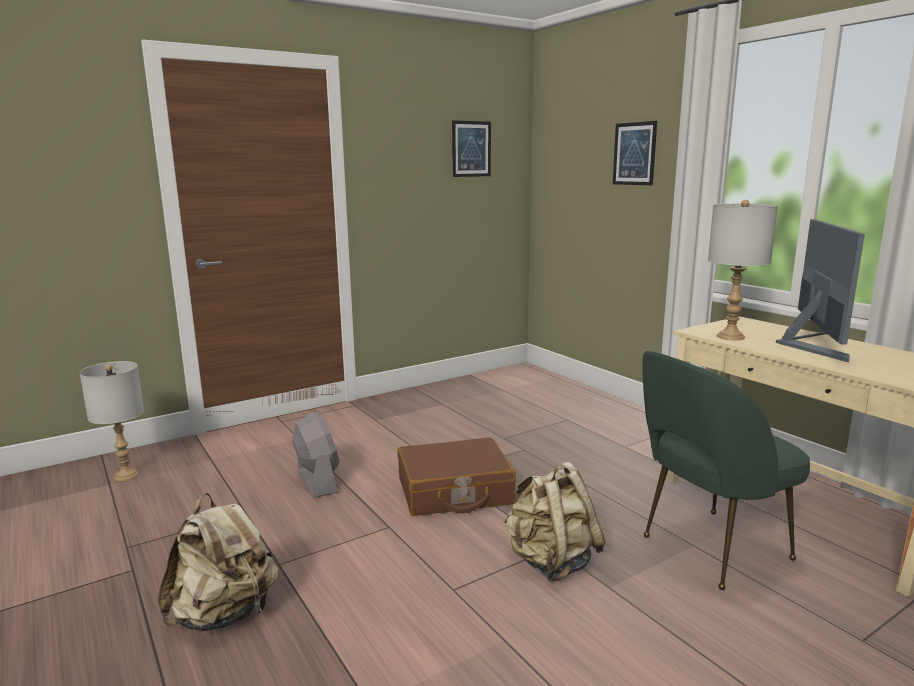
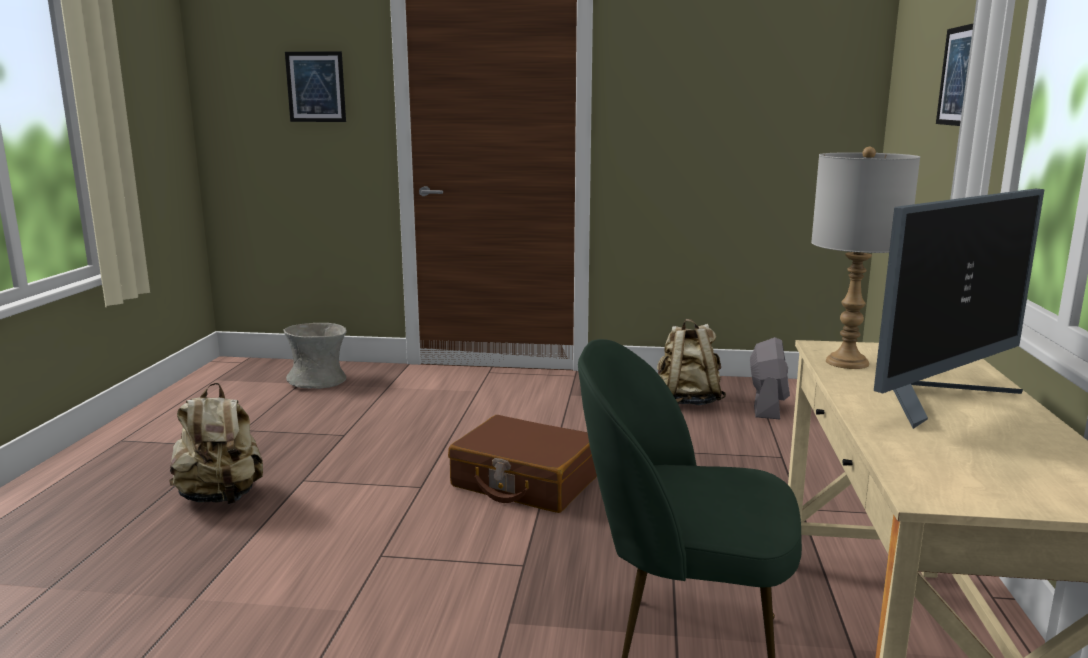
camera: 40 degrees right, 0 degrees up
grey table lamp [80,361,144,481] -> grey vase [283,323,347,389]
grey fan [292,412,339,498] -> grey fan moved to [750,337,790,419]
picture [452,120,491,177] -> picture moved to [285,51,346,122]
beige backpack [504,462,606,582] -> beige backpack moved to [657,319,726,405]

